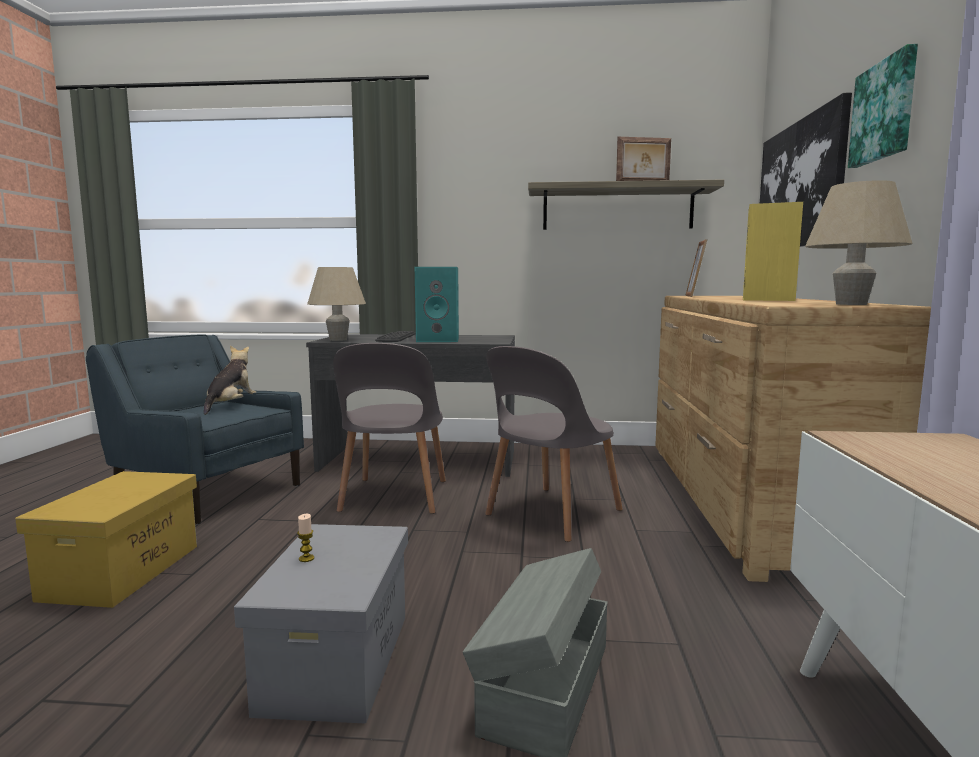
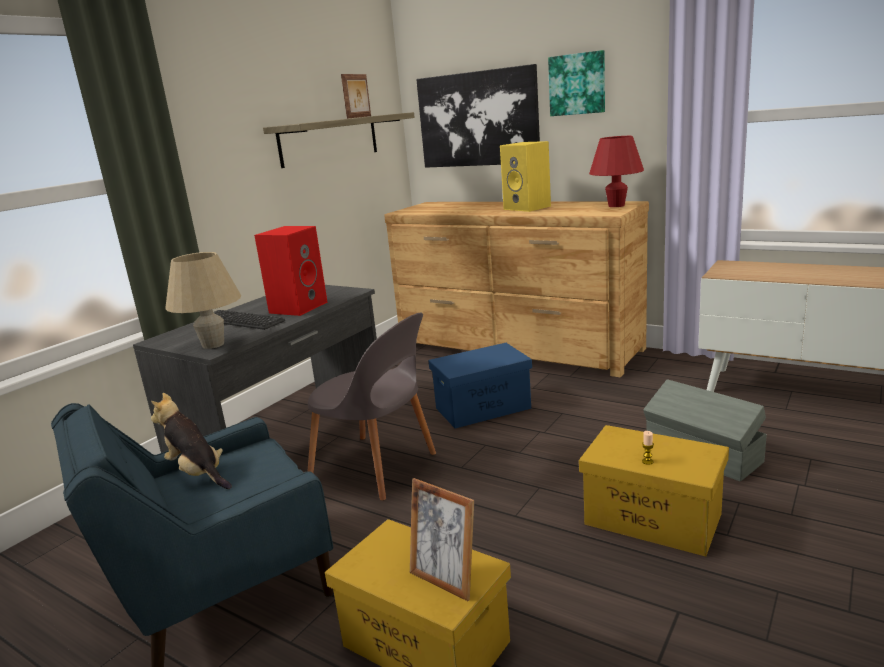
camera: 60 degrees left, 10 degrees up
grey storage box [234,524,408,723] -> yellow storage box [579,425,729,557]
turquoise speaker [415,267,459,342] -> red speaker [254,226,328,316]
grey chair [485,346,623,542] -> blue storage box [428,343,532,428]
picture frame [685,239,707,297] -> picture frame moved to [410,478,474,601]
beige table lamp [805,180,912,305] -> red table lamp [589,136,644,207]

